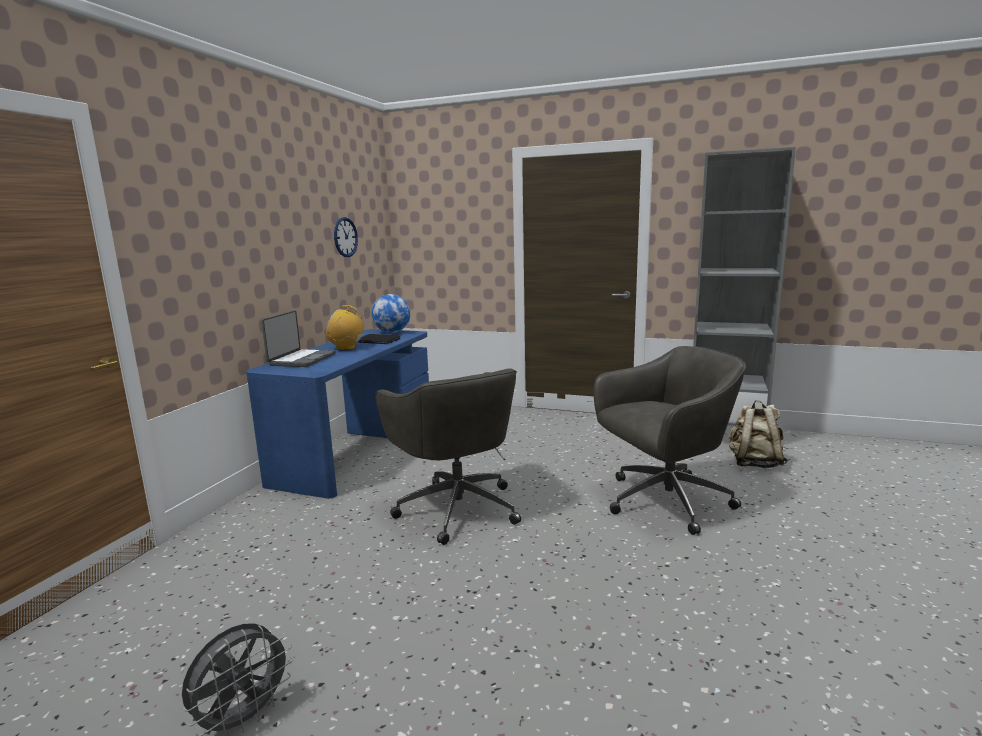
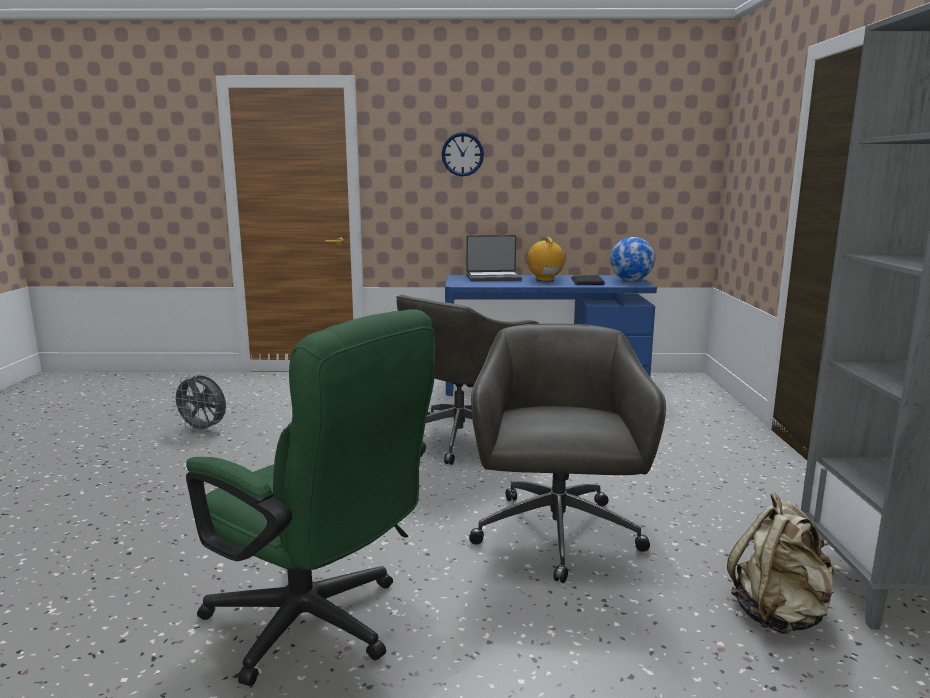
camera: 70 degrees right, 0 degrees up
wall clock [334,217,358,257] -> wall clock moved to [441,132,484,176]
grey office chair [594,346,746,535] -> grey office chair turned 135 degrees counterclockwise [469,323,666,583]
none -> green office chair [186,309,435,686]

